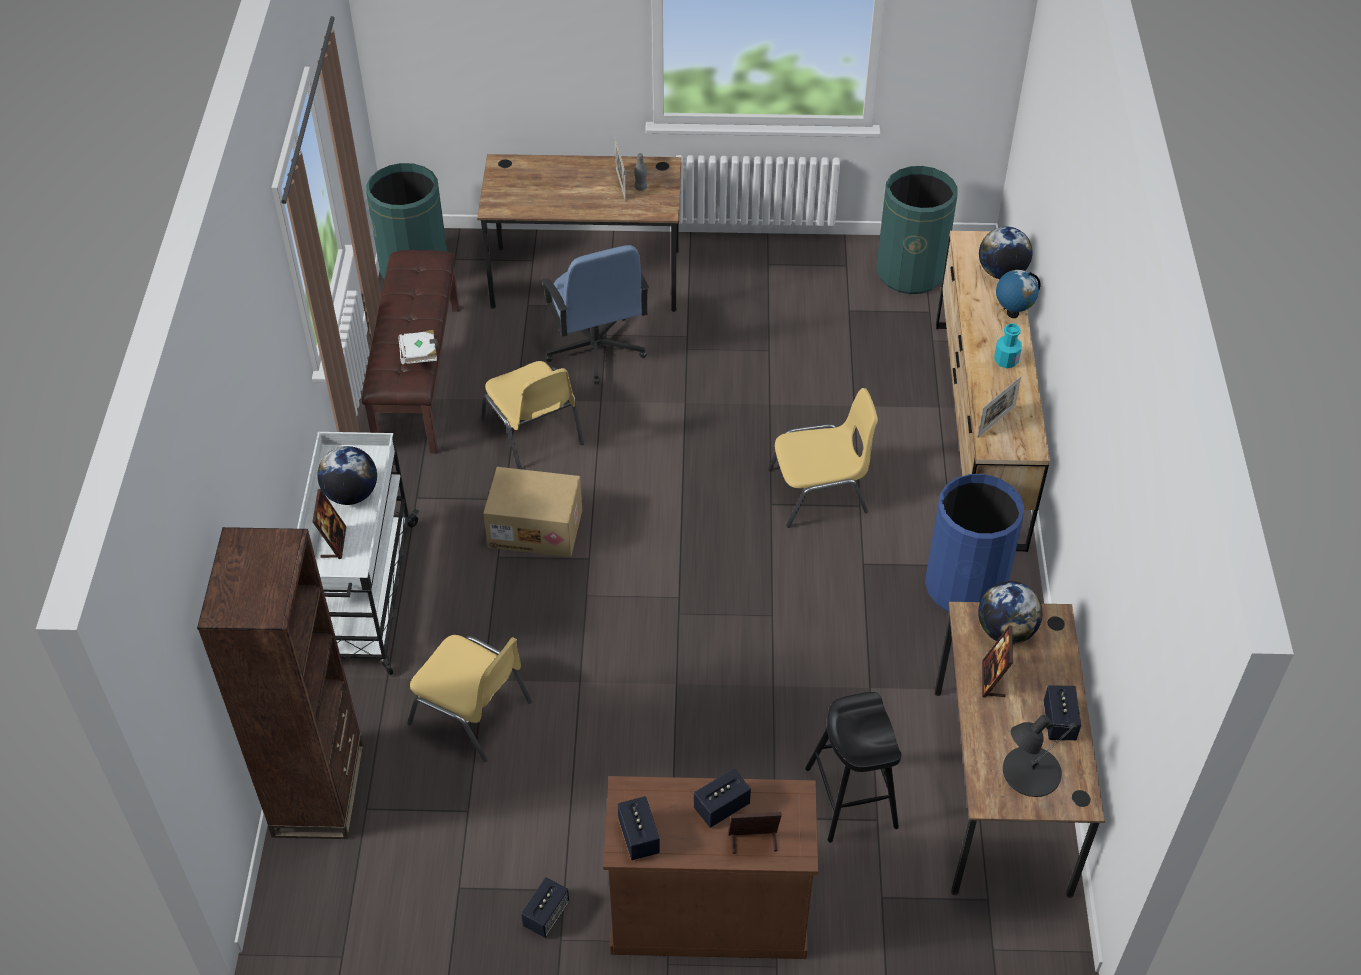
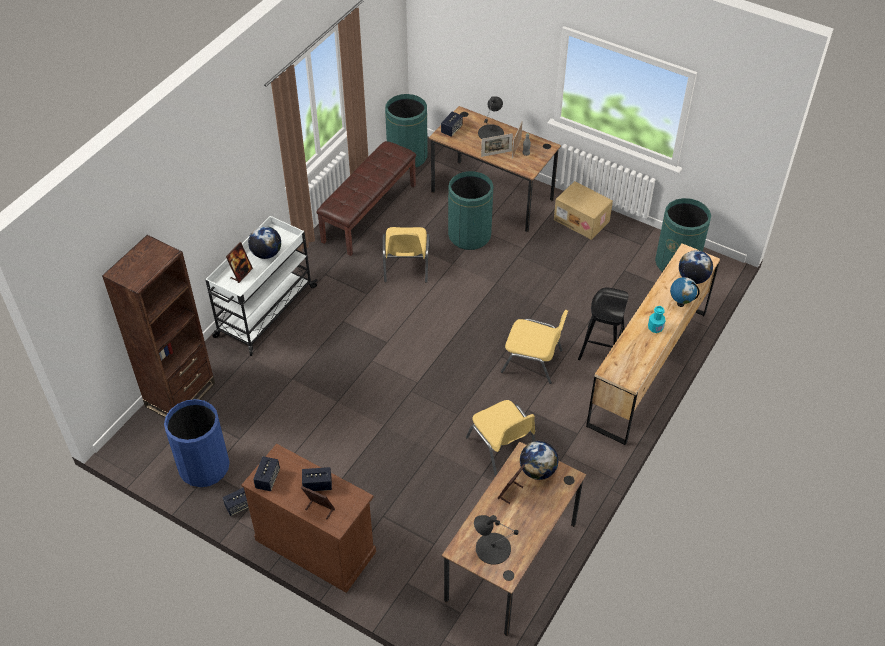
camera: 30 degrees right, 0 degrees up
white book [398,330,439,364] -> none
yellow chair [407,635,532,762] -> yellow chair moved to [466,400,535,476]
cardboard box [483,467,582,557] -> cardboard box moved to [554,181,613,240]
blue office chair [540,245,649,385] -> green trash can [448,171,493,250]
black stool [805,692,901,842] -> black stool moved to [578,287,628,360]
blue trash can [925,474,1024,612] -> blue trash can moved to [164,399,230,487]
picture frame [977,376,1021,438] -> picture frame moved to [481,133,513,157]
speaker [1044,685,1081,740] -> speaker moved to [441,112,463,137]
none -> black table lamp [478,96,504,139]

